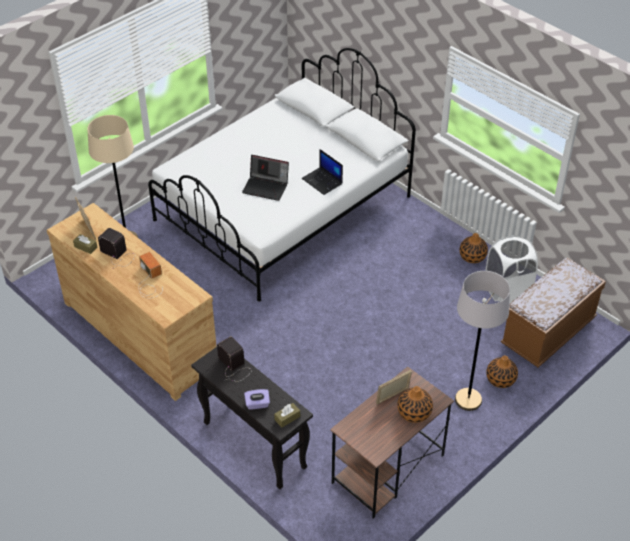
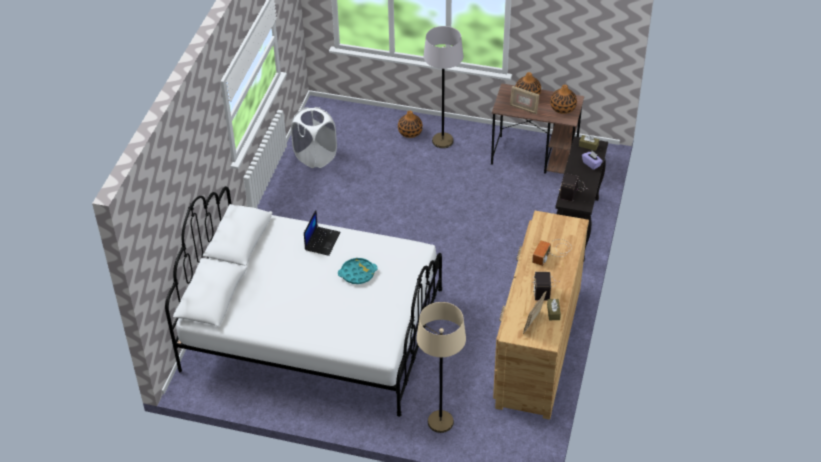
camera: 120 degrees left, 0 degrees up
laptop [242,155,289,201] -> turquoise tray [338,258,378,284]
vase [460,233,488,263] -> vase moved to [550,85,577,114]
brown bench [501,258,606,368] -> none

